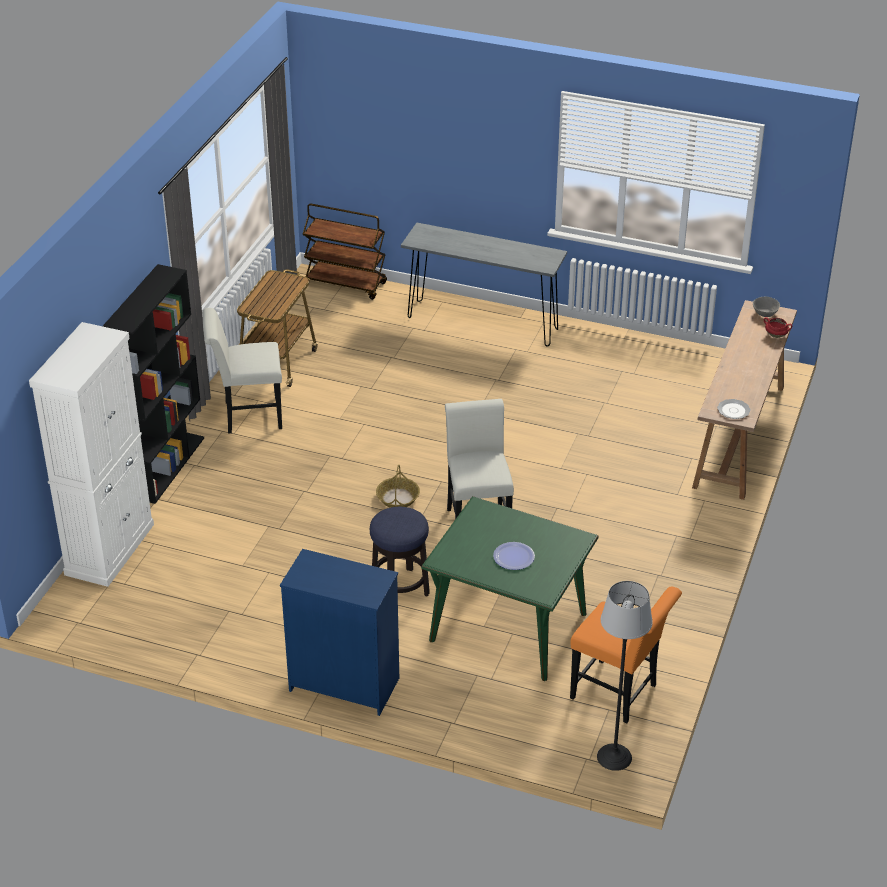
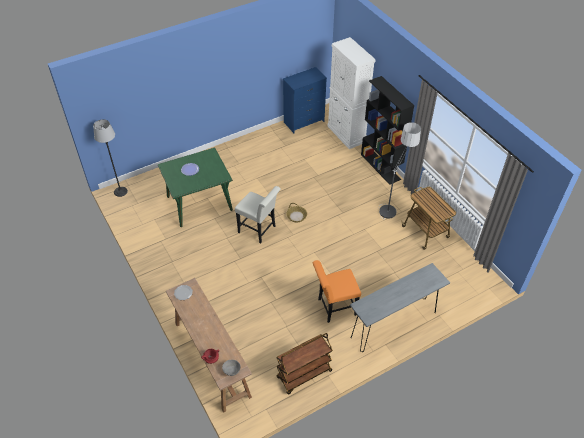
camera: 130 degrees right, 10 degrees up
white chair [202,308,282,433] -> floor lamp [378,122,421,220]
blue dresser [280,549,399,716] -> blue dresser moved to [283,67,327,133]
brown cart [303,203,387,300] -> brown cart moved to [276,333,333,394]
stool [370,507,430,597] -> none
orange chair [570,587,682,723] -> orange chair moved to [312,260,361,323]

